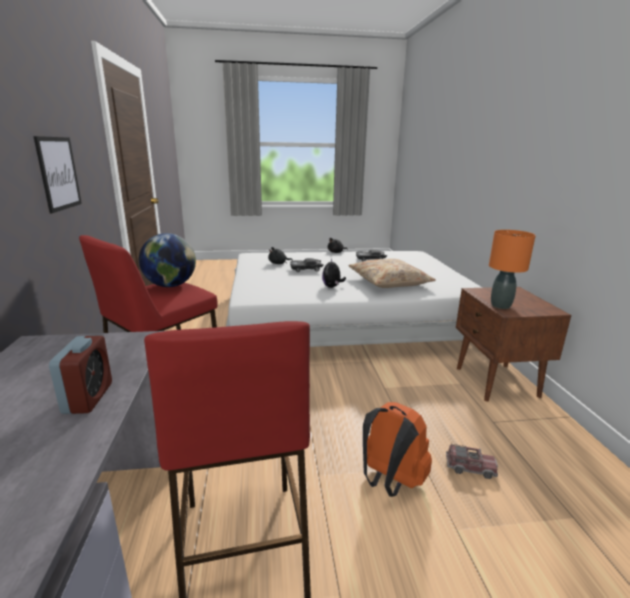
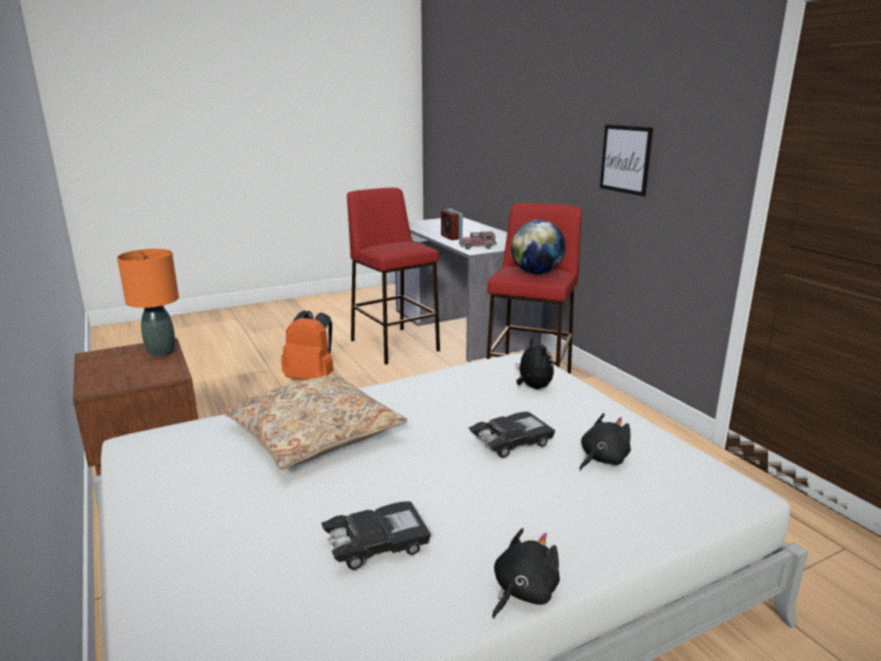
camera: 160 degrees right, 0 degrees up
plush toy [322,259,346,288] -> plush toy moved to [516,336,554,389]
toy truck [446,444,498,479] -> toy truck moved to [459,231,497,250]

